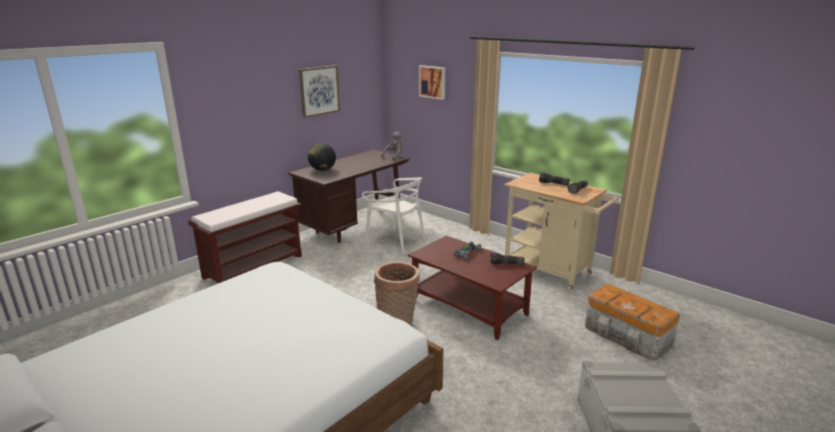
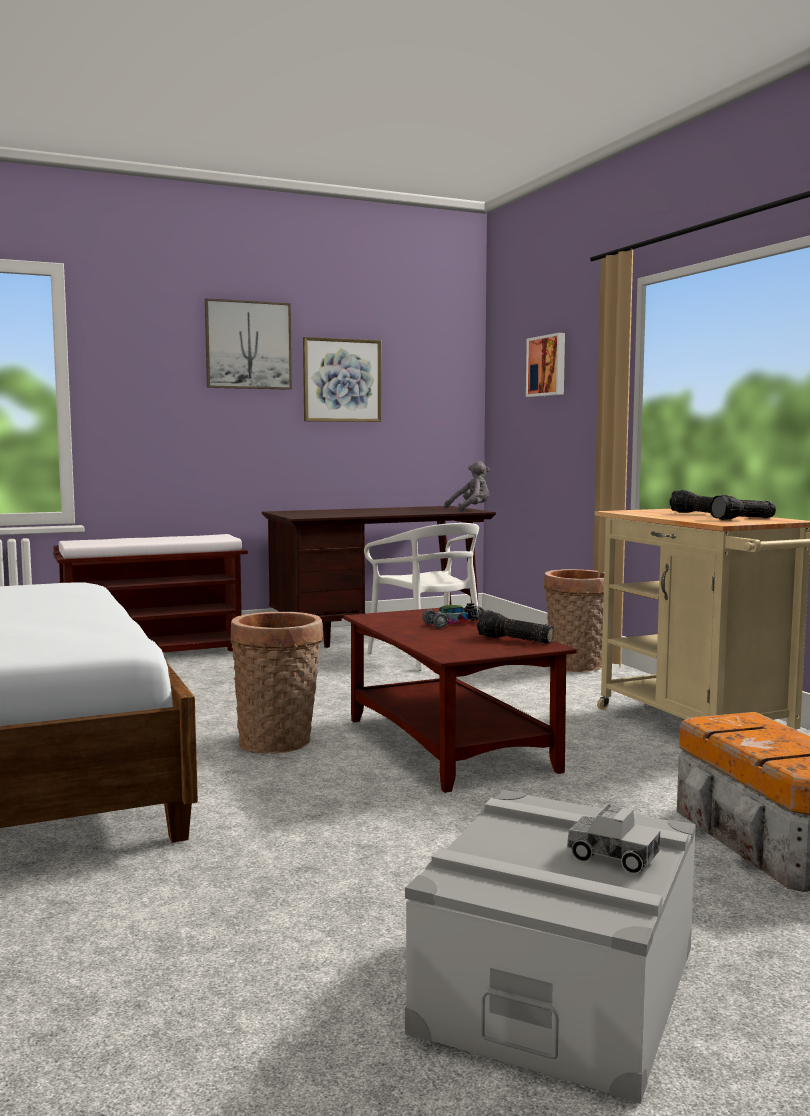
camera: 25 degrees right, 15 degrees down
globe [308,143,336,171] -> none
none -> picture [205,298,292,390]
none -> basket [544,569,604,672]
none -> toy truck [567,805,660,874]

